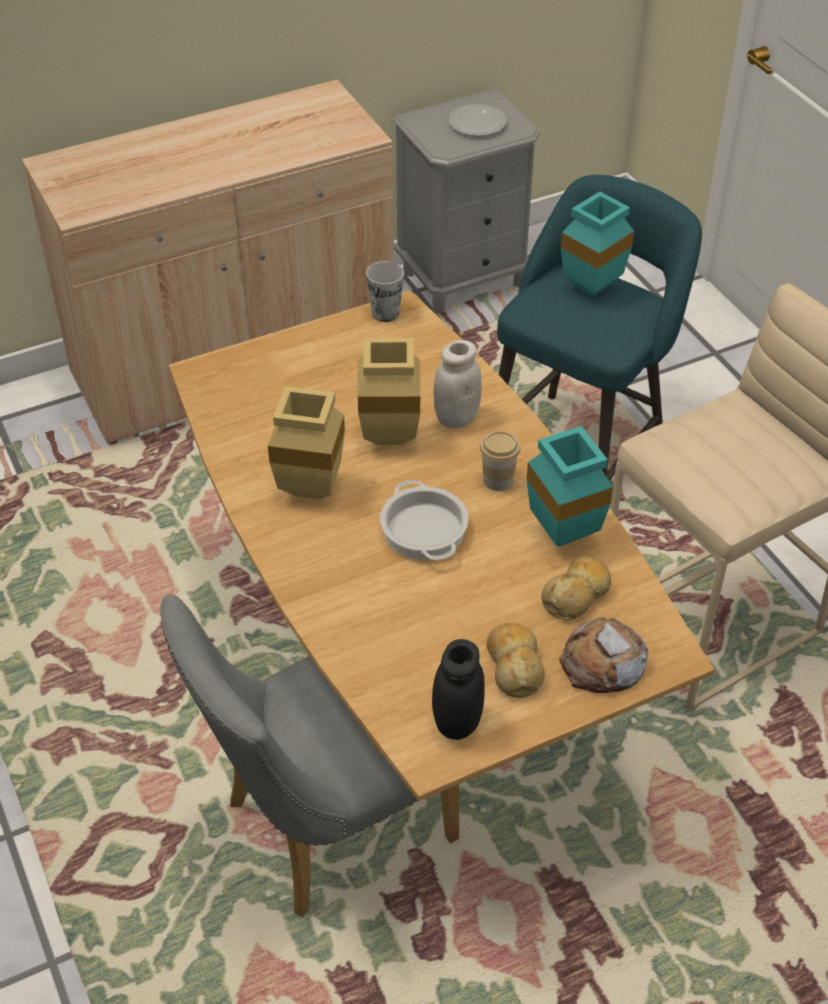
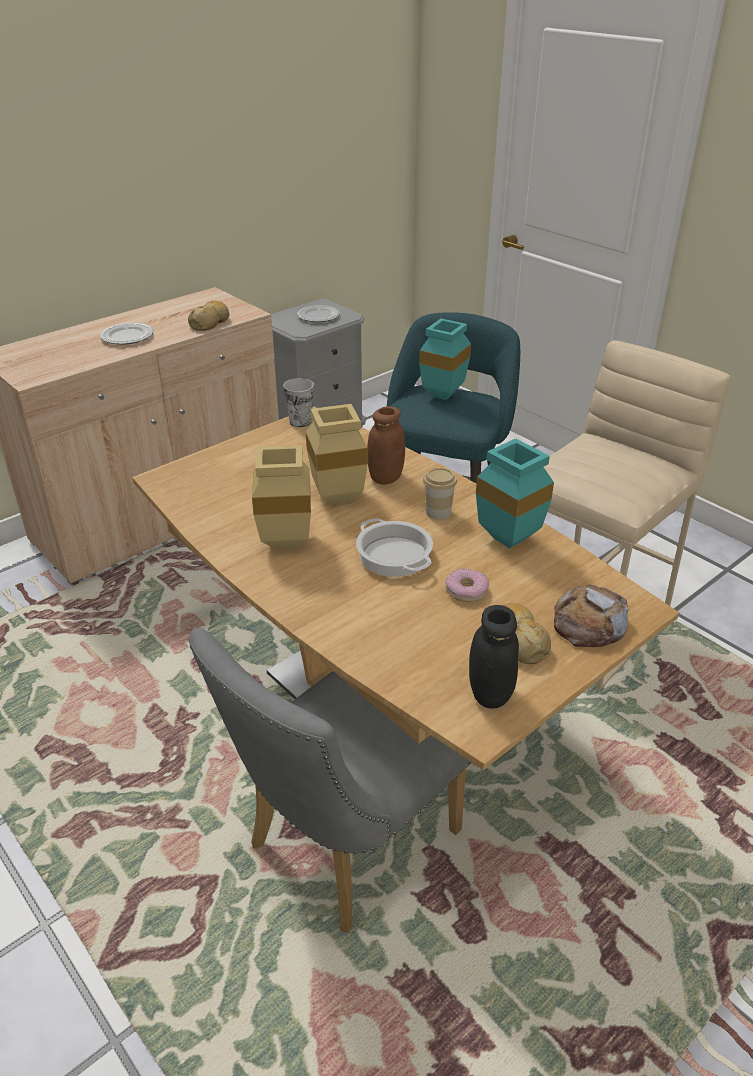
camera: 15 degrees left, 10 degrees down
white jar [433,340,482,428] -> brown jar [367,406,405,485]
bread [541,556,611,621] -> bread moved to [188,300,229,331]
none -> plate [100,323,154,345]
none -> donut [445,568,489,602]

